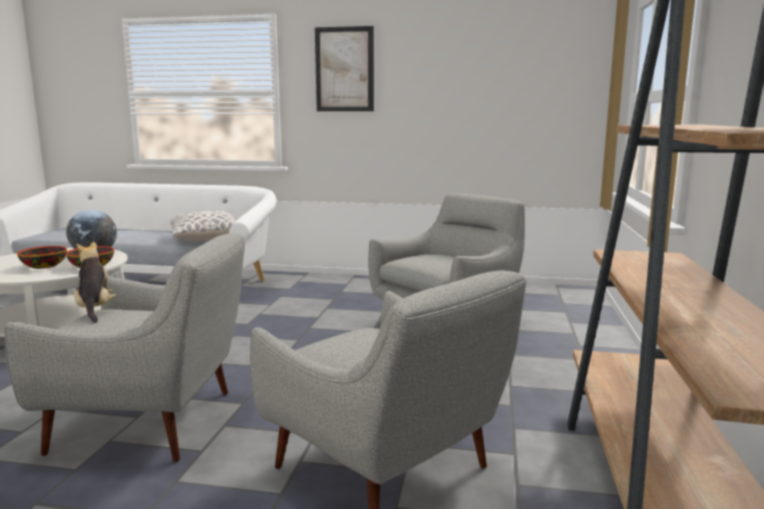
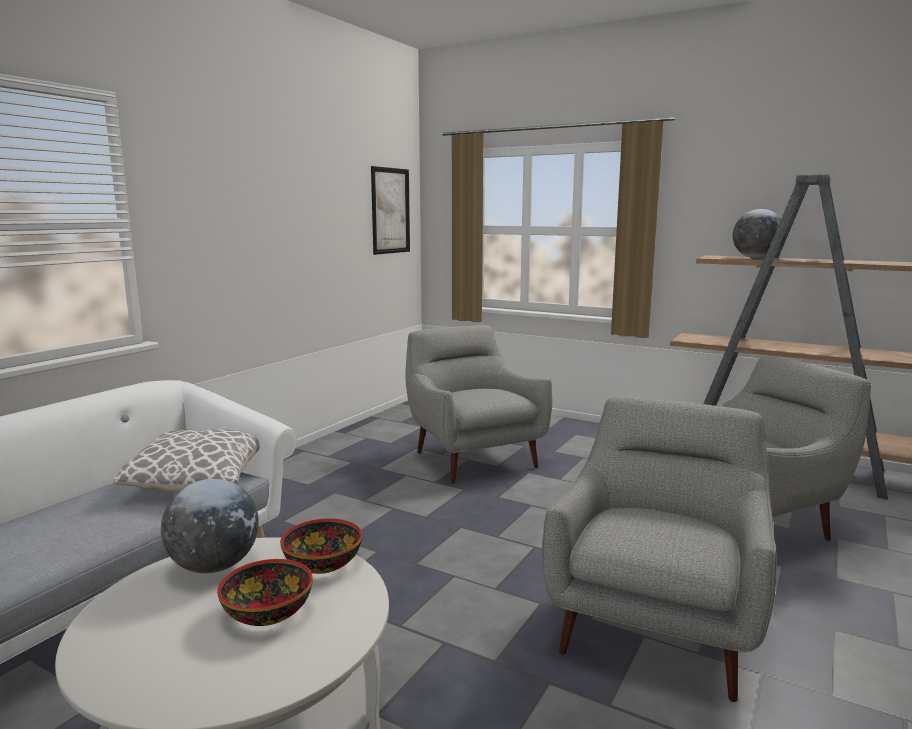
camera: 70 degrees left, 0 degrees up
plush toy [74,242,117,323] -> none
picture [315,26,374,111] -> picture moved to [371,166,410,255]
none -> globe [733,209,786,259]

